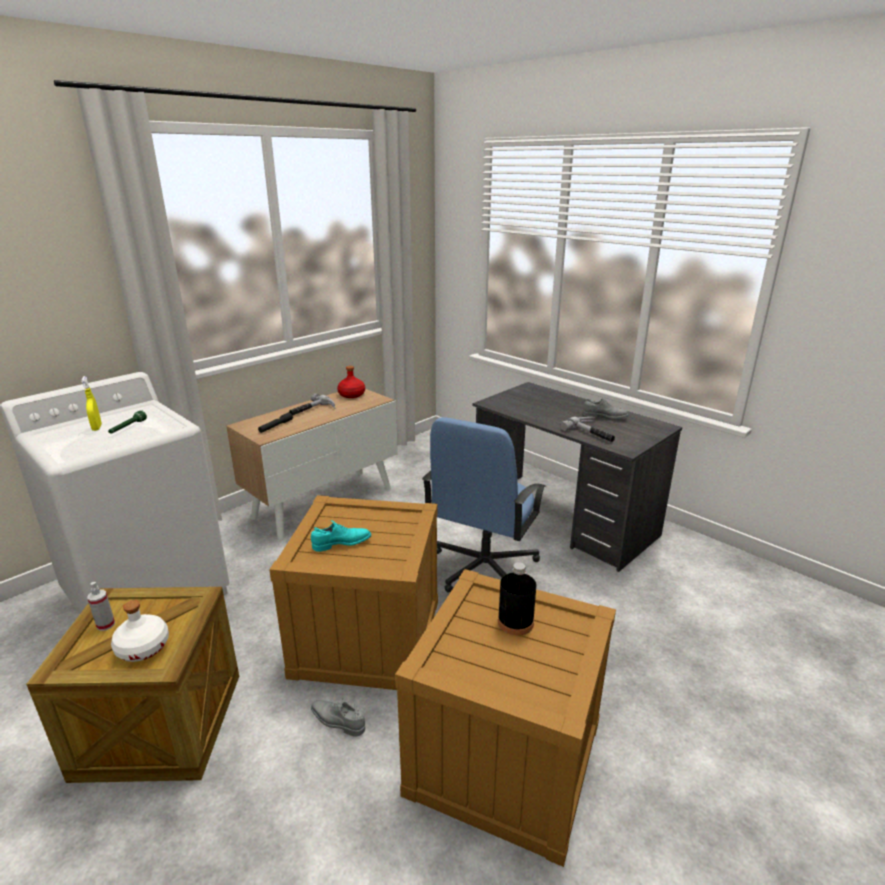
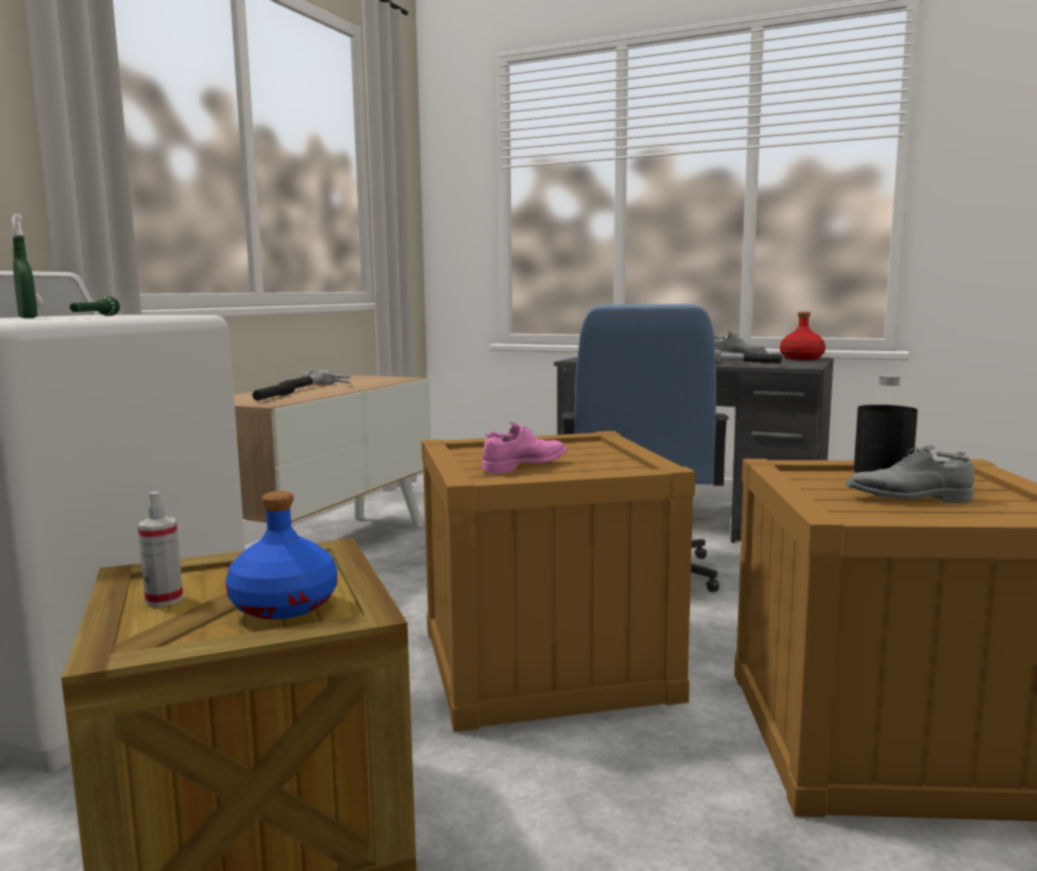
camera: 20 degrees left, 15 degrees down
yellow spray bottle [81,376,102,431] -> green spray bottle [12,213,37,318]
white bottle [111,600,169,662] -> blue bottle [225,491,337,619]
turquoise shoe [311,520,371,552] -> pink shoe [482,422,567,474]
grey shoe [311,698,365,737] -> grey shoe moved to [846,446,975,503]
red bottle [337,366,365,398] -> red bottle moved to [780,312,825,360]

